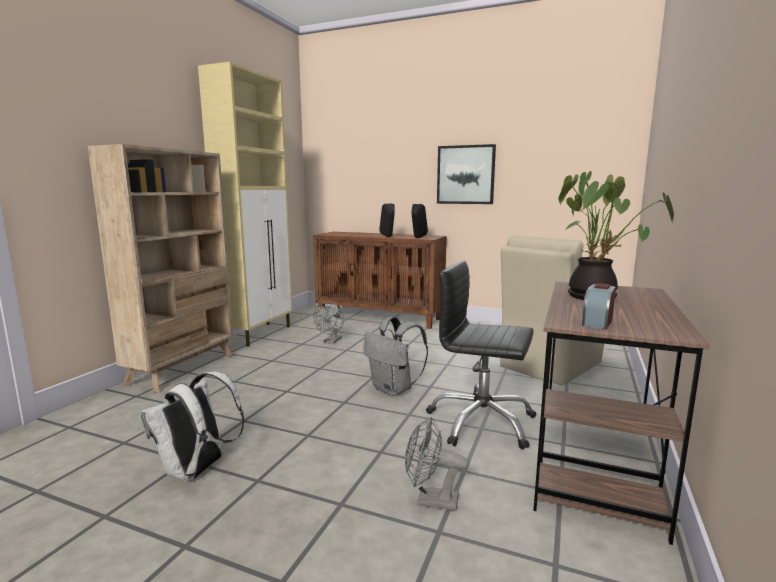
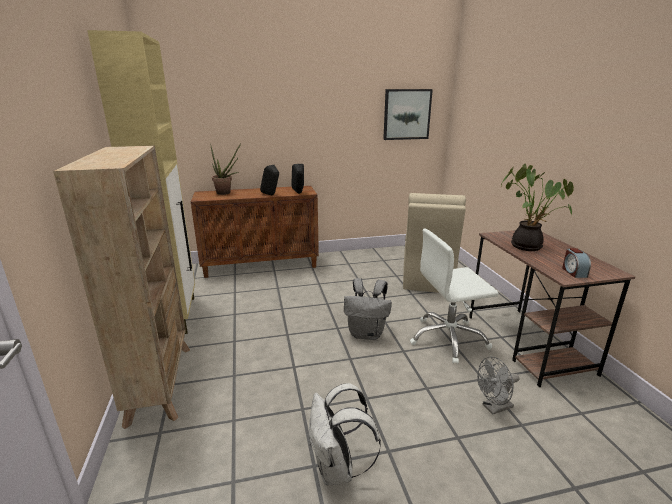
camera: 35 degrees left, 10 degrees up
grey fan [314,301,344,344] -> none
black office chair [426,260,536,450] -> white office chair [410,229,498,364]
picture [437,144,496,204] -> picture moved to [383,89,433,140]
none -> potted plant [210,143,241,195]

